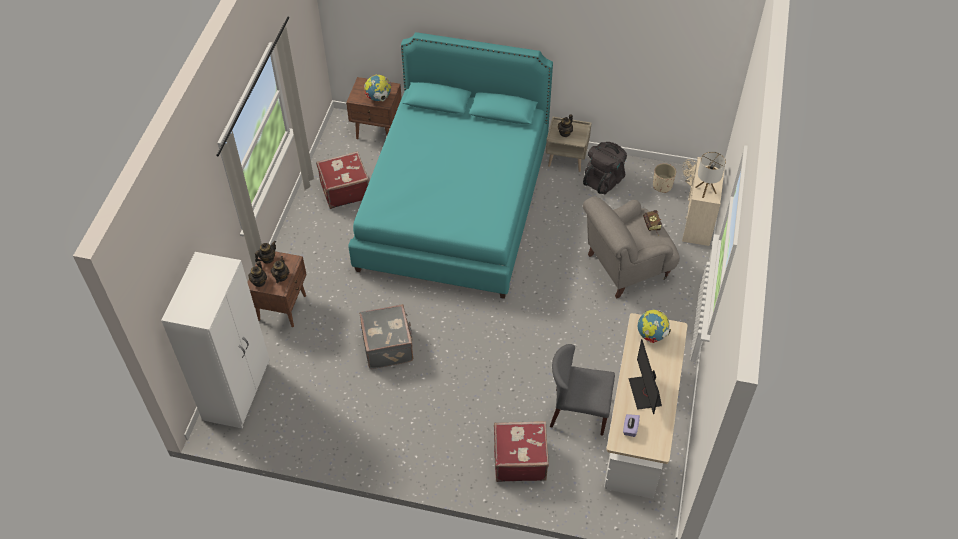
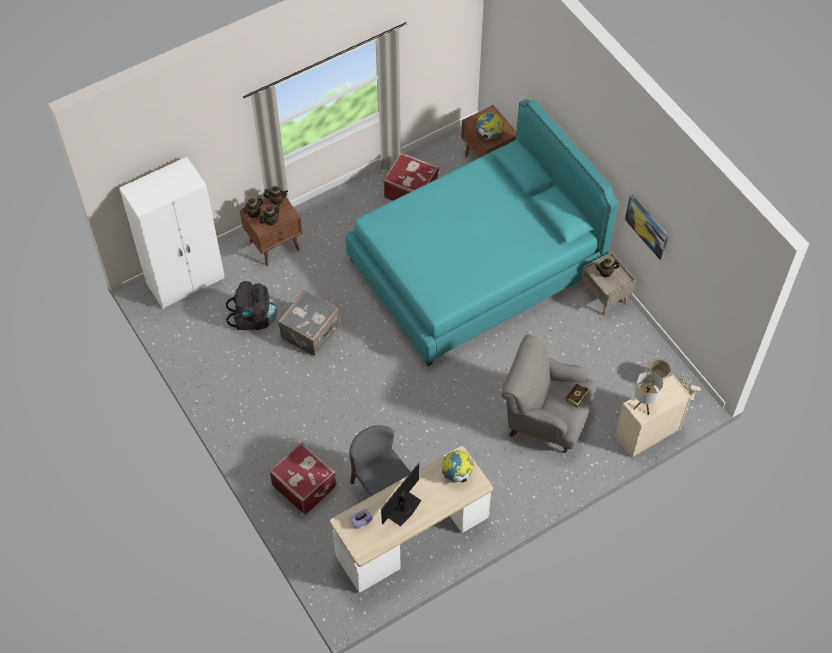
camera: 45 degrees right, 5 degrees up
black backpack [583,142,627,194] -> black backpack moved to [226,281,277,330]
none -> picture [625,195,669,260]

